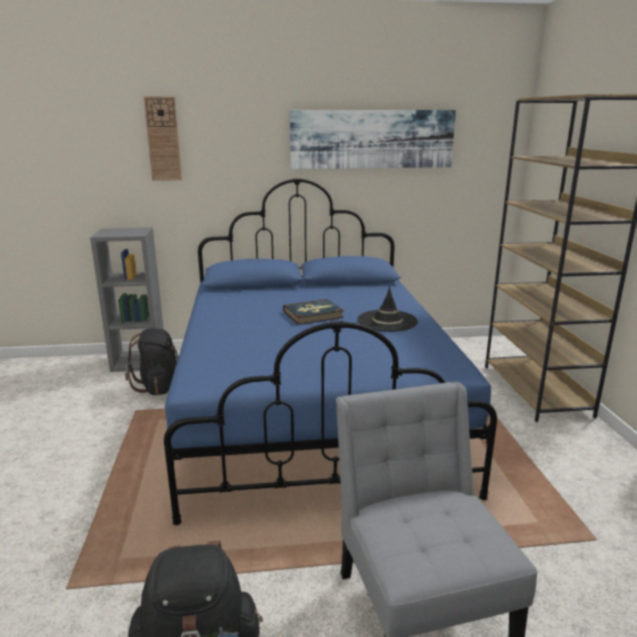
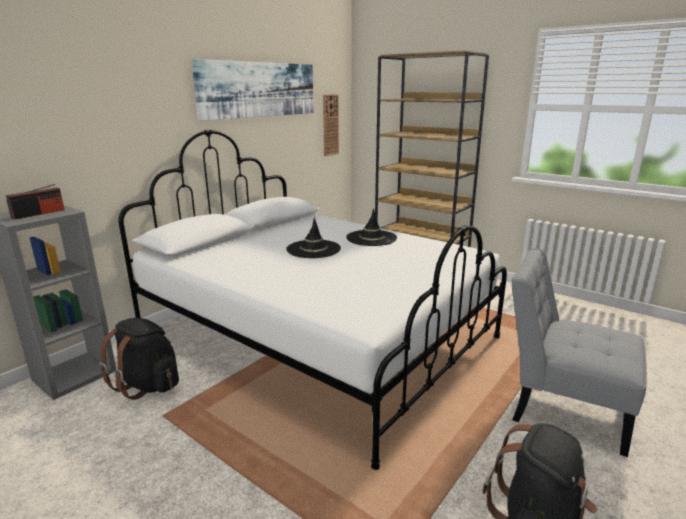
camera: 45 degrees left, 0 degrees up
wall clock [143,96,182,181] -> wall clock moved to [323,94,339,156]
blue bed [164,178,497,525] -> white bed [118,130,507,470]
book [283,299,344,325] -> black hat [286,218,341,258]
none -> radio [6,184,64,220]

